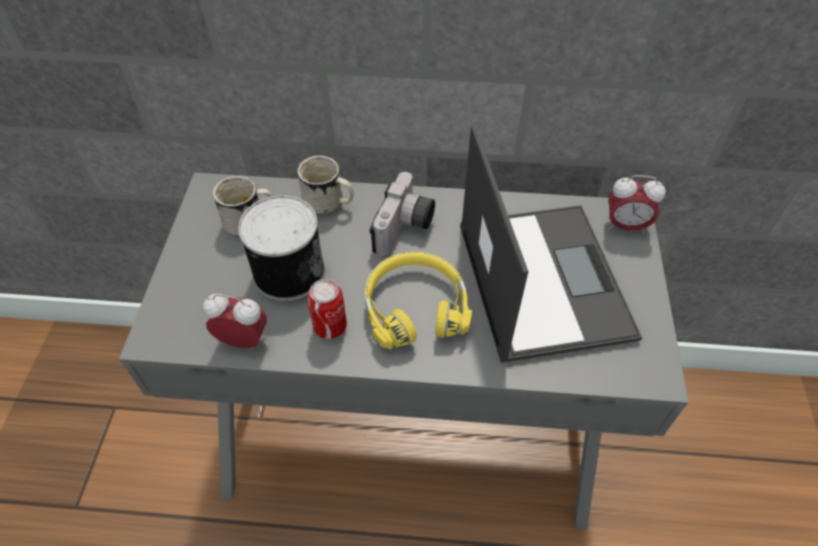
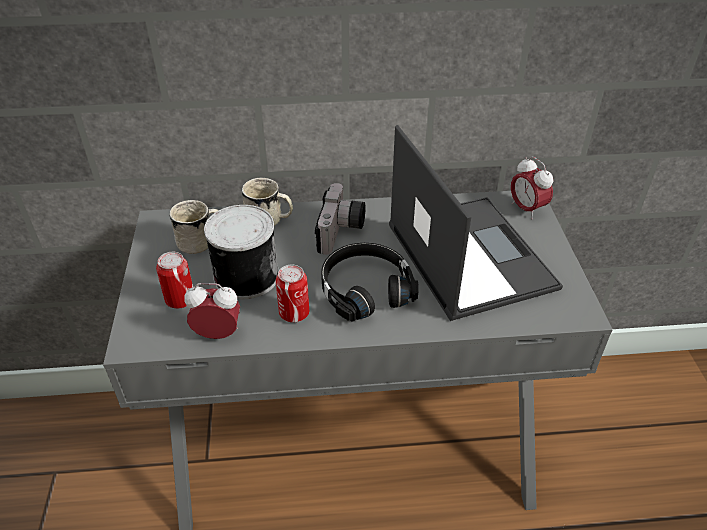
camera: 10 degrees left, 10 degrees down
yellow headphones [365,252,472,349] -> black headphones [321,243,419,322]
alarm clock [608,175,666,234] -> alarm clock turned 60 degrees clockwise [511,157,553,219]
none -> can [156,252,193,309]

